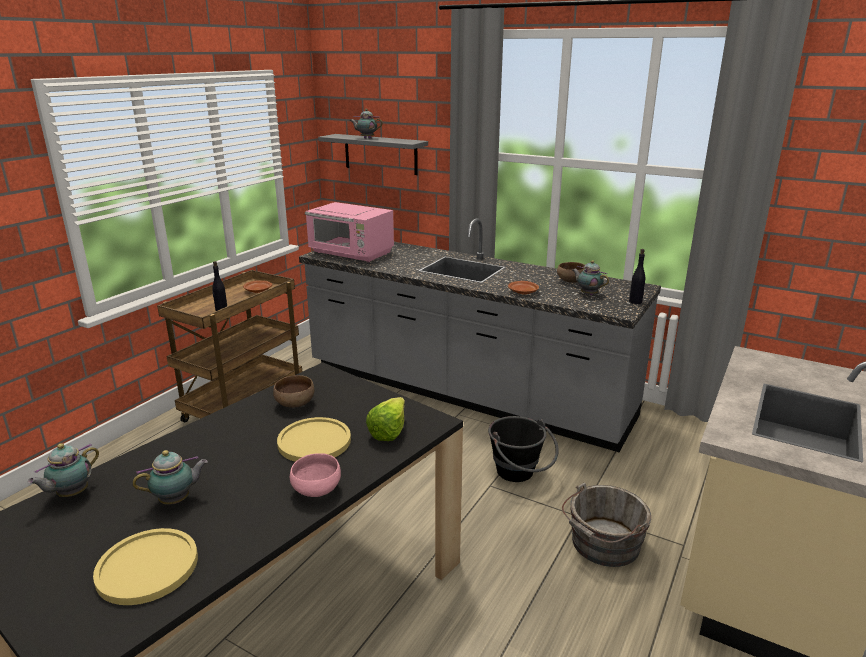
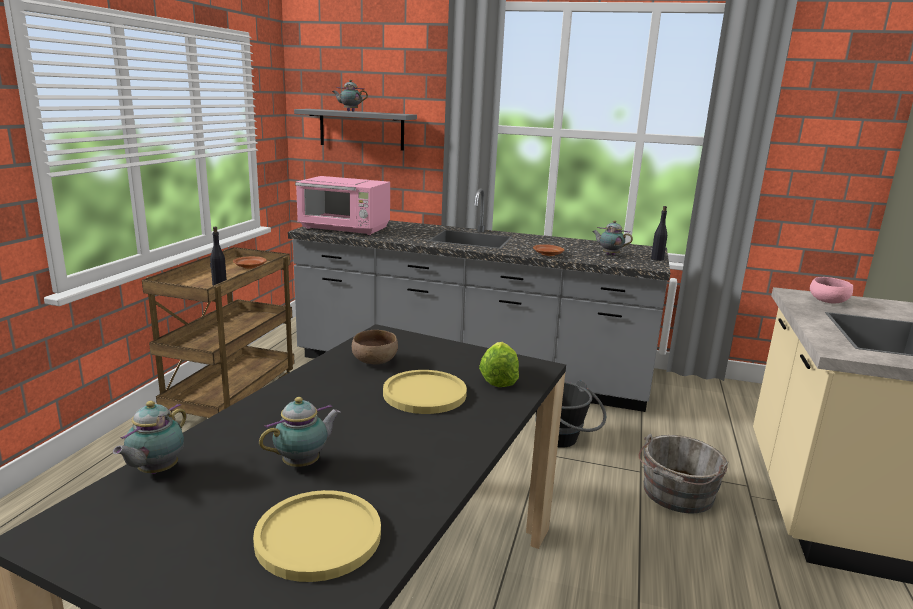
camera: 15 degrees left, 5 degrees down
pink bowl [290,453,341,497] -> pink bowl moved to [810,277,853,303]
brown bowl [557,262,585,283] -> none

